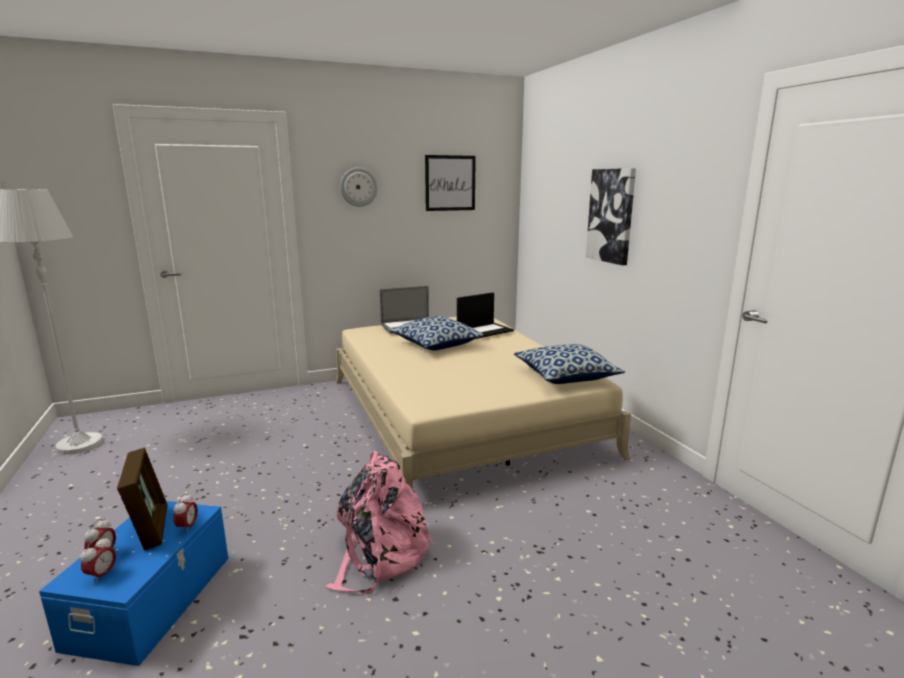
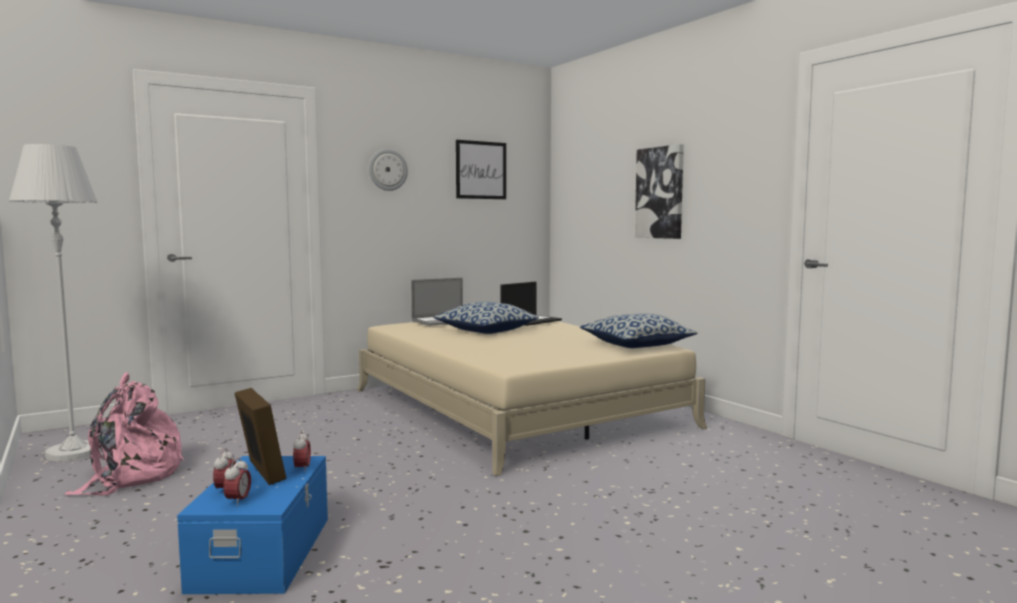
camera: 10 degrees left, 10 degrees down
pink backpack [325,450,434,594] -> pink backpack moved to [64,372,184,496]

